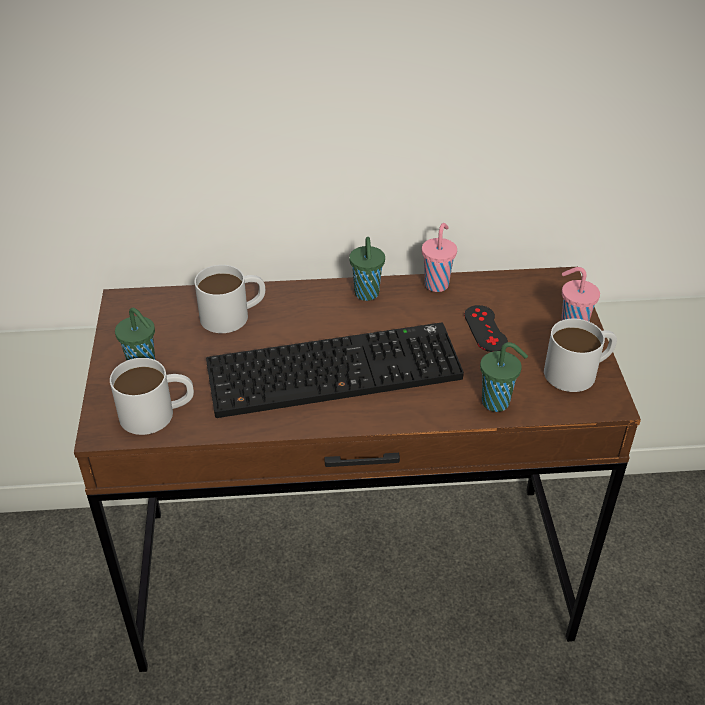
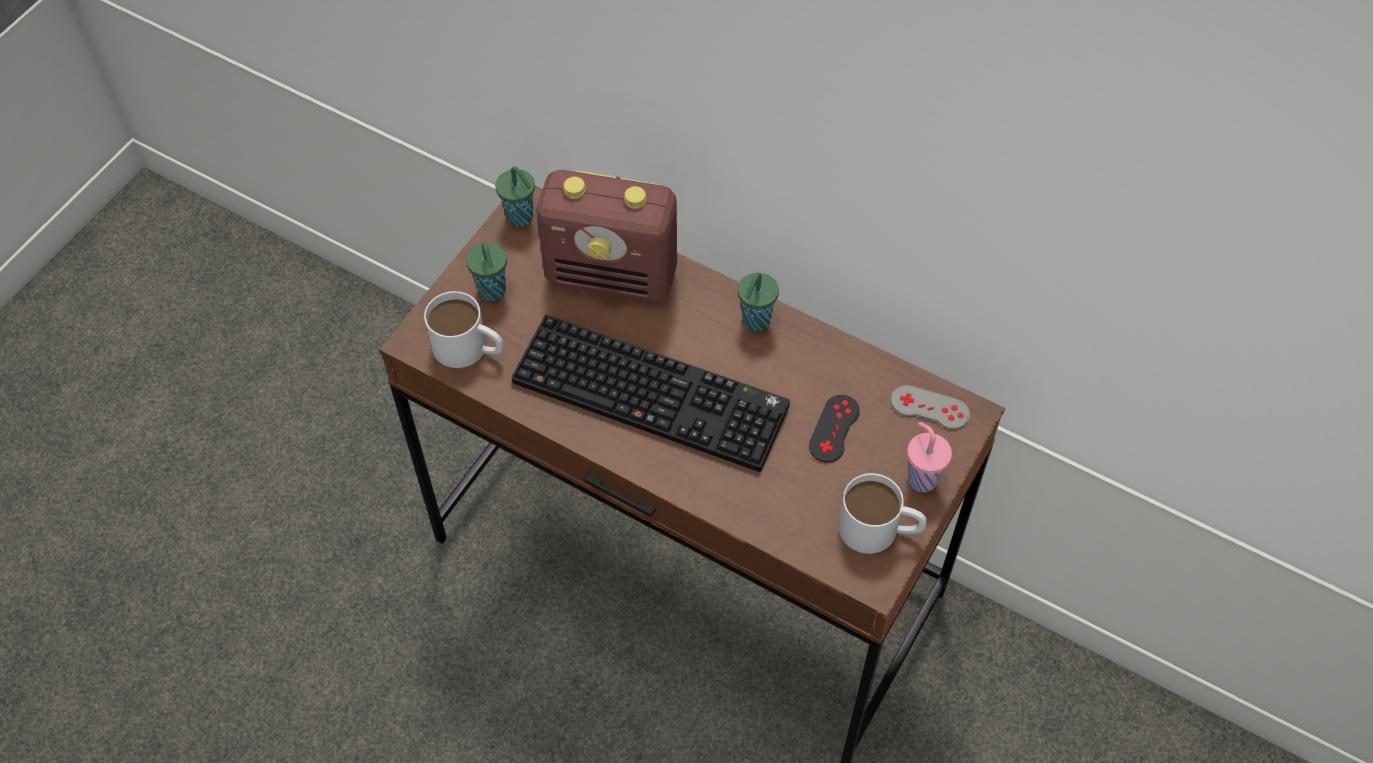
camera: 35 degrees right, 15 degrees up
white mug [194,265,265,333] -> radio [536,170,677,302]
pink cup [422,223,457,292] -> none
green cup [480,342,528,412] -> green cup moved to [495,166,535,227]
none -> grey game controller [891,385,970,429]

